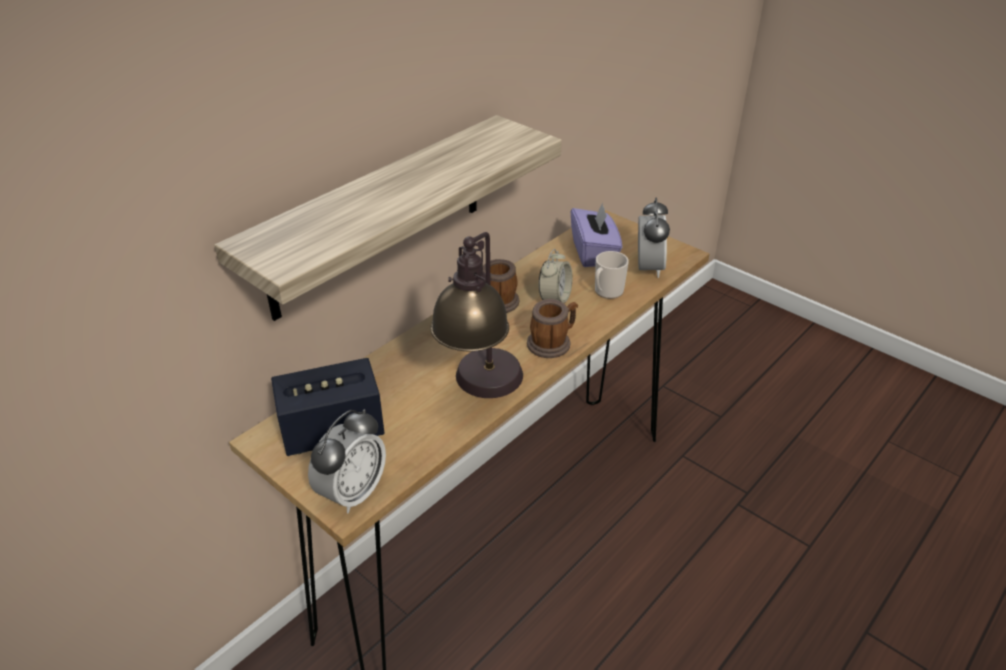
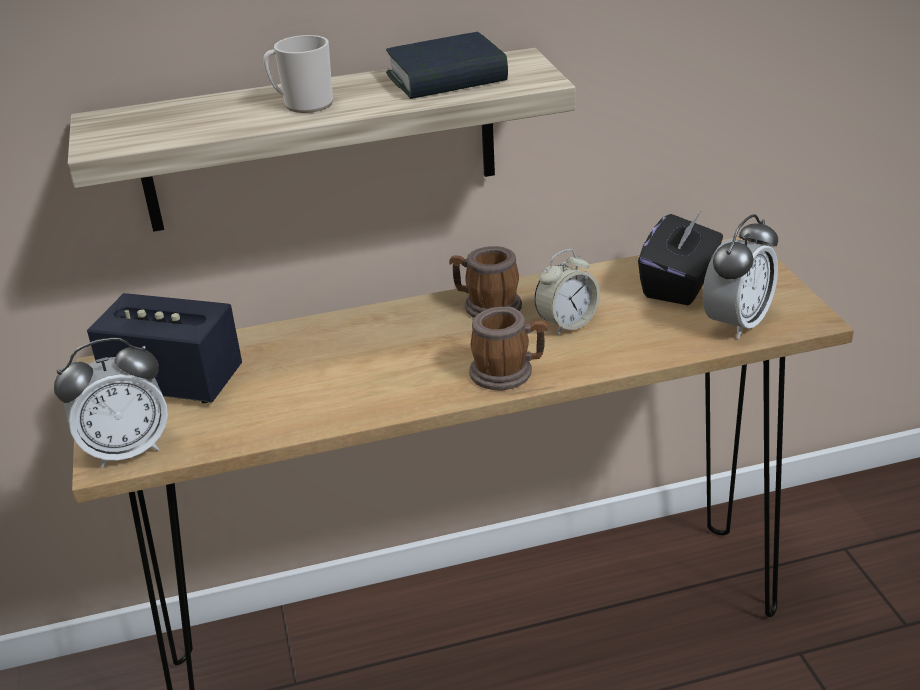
camera: 35 degrees right, 5 degrees down
table lamp [430,232,523,398] -> none
purple tissue box [571,202,622,267] -> black tissue box [638,212,723,305]
mug [595,251,629,299] -> mug moved to [263,35,333,113]
none -> book [386,32,508,99]

